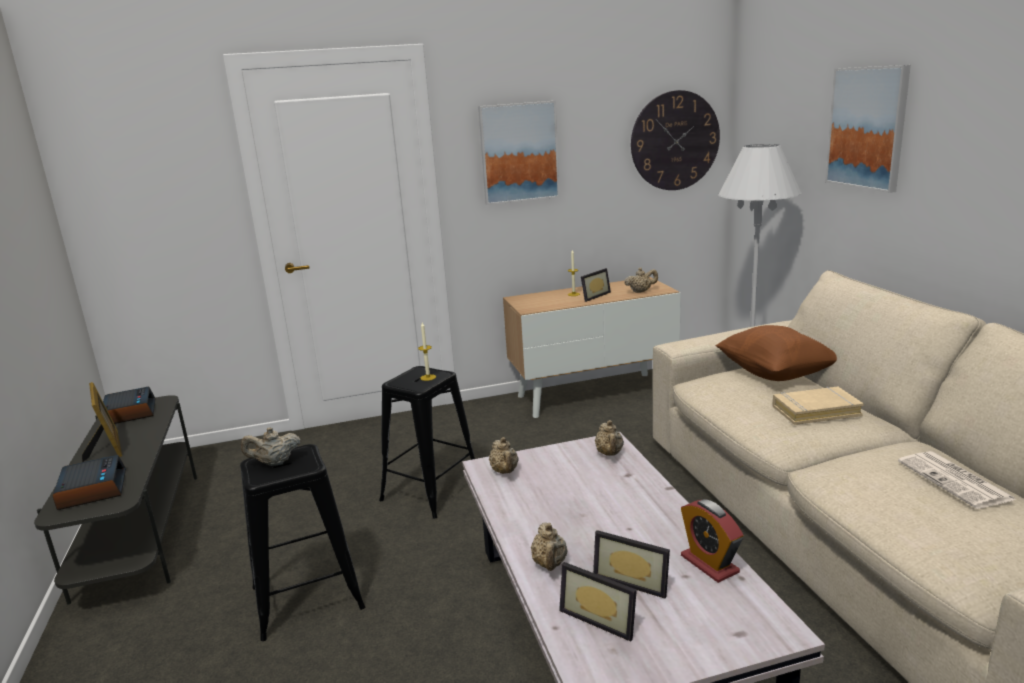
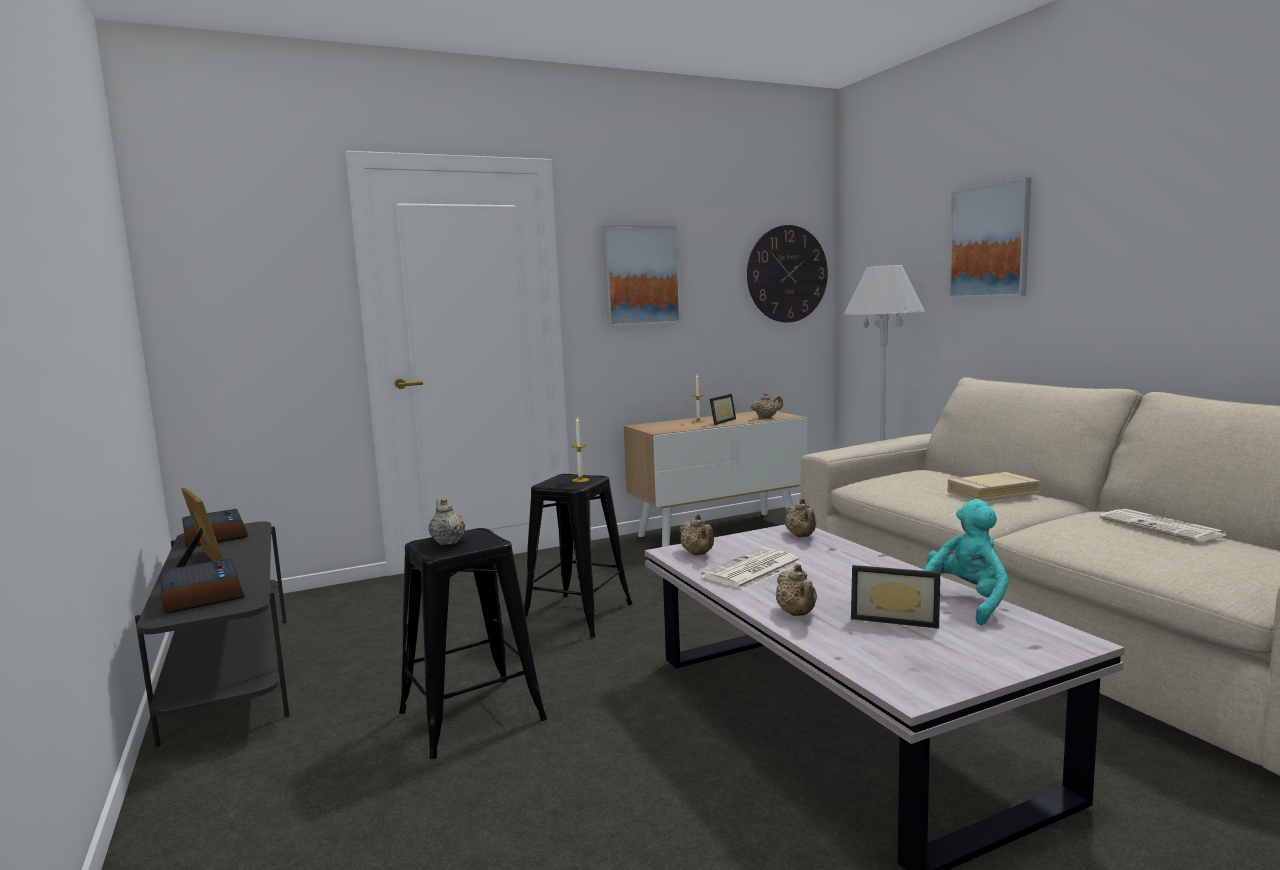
camera: 10 degrees left, 10 degrees down
beige teapot [241,428,301,466] -> beige teapot turned 90 degrees clockwise [428,498,466,545]
picture frame [559,562,637,642] -> none
alarm clock [681,499,743,583] -> turquoise plush toy [923,499,1009,625]
brown pillow [715,325,837,381] -> none
none -> newspaper [701,548,802,590]

